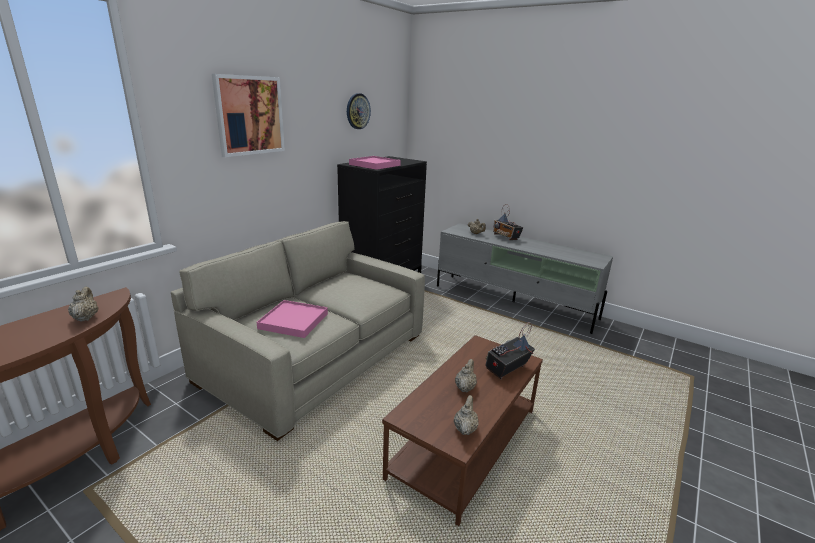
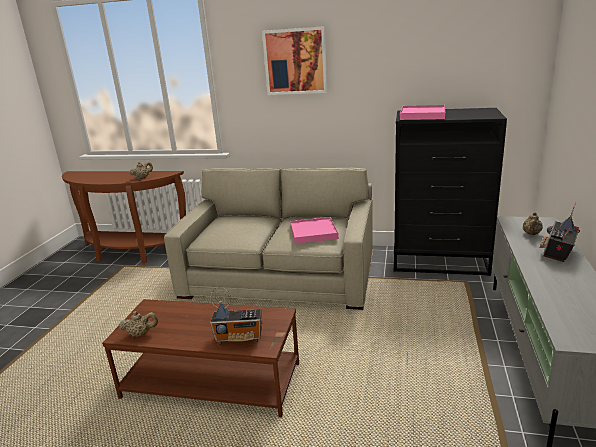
camera: 70 degrees right, 0 degrees up
pink tray [256,300,328,338] -> pink tray moved to [290,217,339,244]
wall clock [347,93,371,129] -> none
beige teapot [455,359,477,392] -> none
radio [485,322,535,379] -> radio turned 150 degrees clockwise [210,287,263,345]

